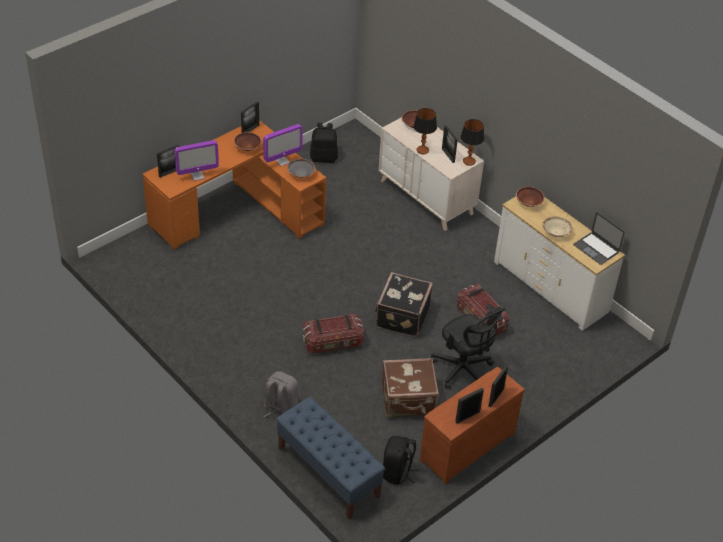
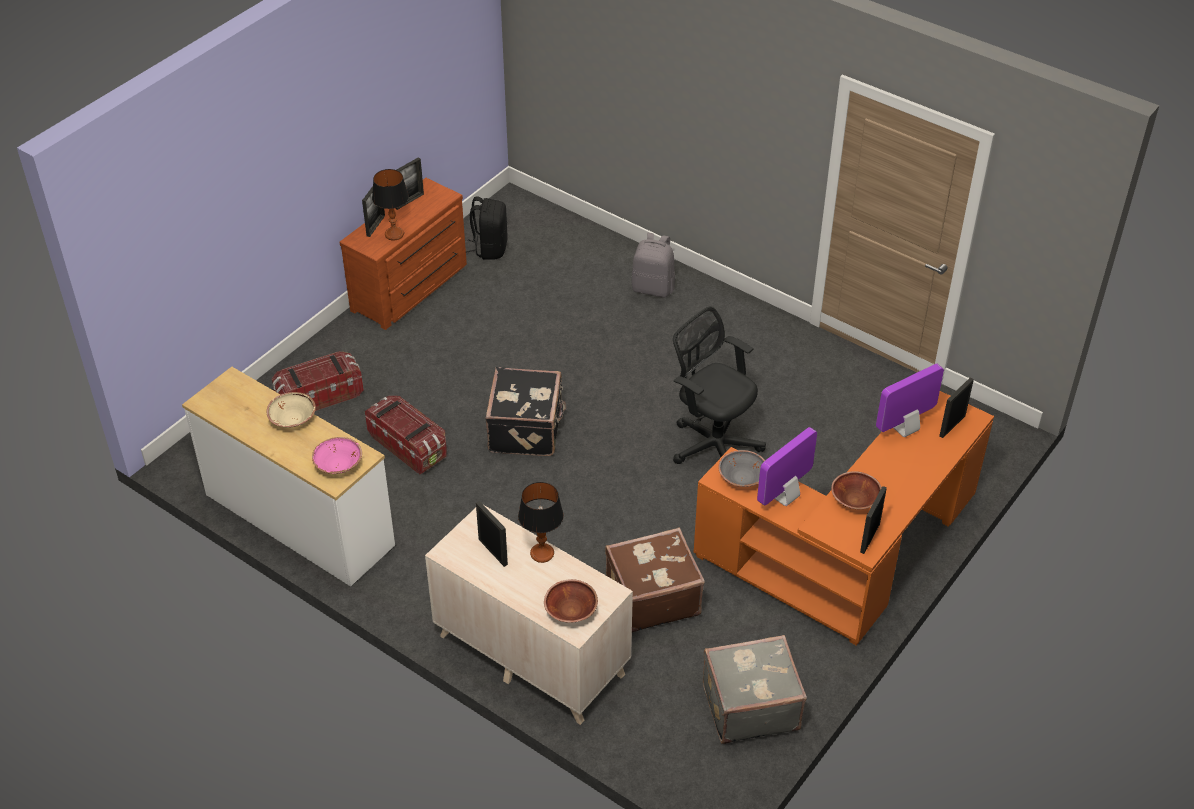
camera: 170 degrees right, 0 degrees up
blue bench [276,397,385,519] -> none
storage box [303,314,364,354] -> storage box moved to [272,351,364,411]
black backpack [310,123,338,163] -> grey suitcase [703,635,807,744]
brown suitcase [382,358,439,417] -> brown suitcase moved to [605,527,705,632]
black office chair [431,304,506,389] -> black office chair moved to [673,307,766,464]
table lamp [460,119,484,166] -> table lamp moved to [372,169,409,241]
brown bowl [516,187,545,207] -> pink bowl [312,437,362,474]
laptop [573,212,625,265] -> none

